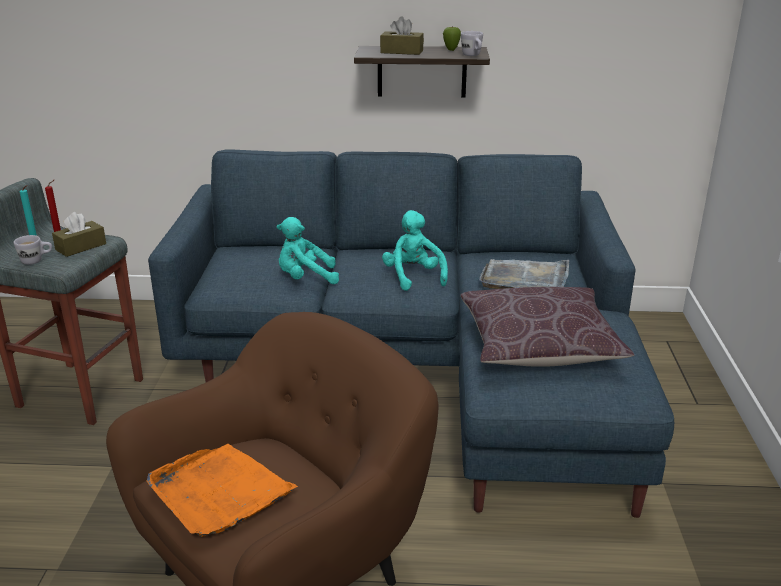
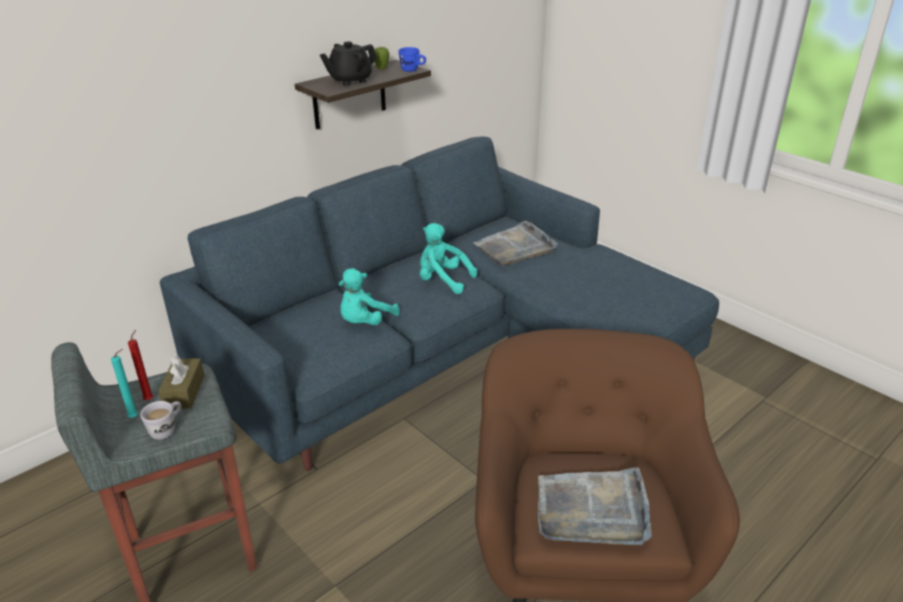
camera: 45 degrees left, 5 degrees up
orange tray [147,444,298,537] -> grey tray [538,467,652,545]
brown tissue box [380,17,424,55] -> black teapot [320,41,377,86]
white mug [461,31,483,56] -> blue mug [398,47,426,72]
brown pillow [461,287,634,367] -> none

